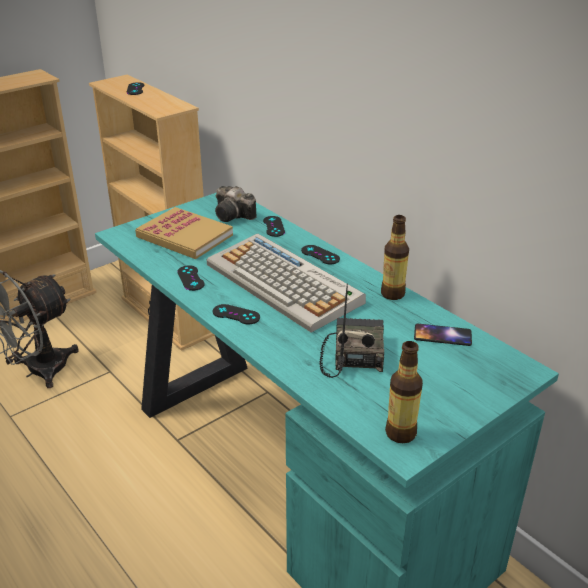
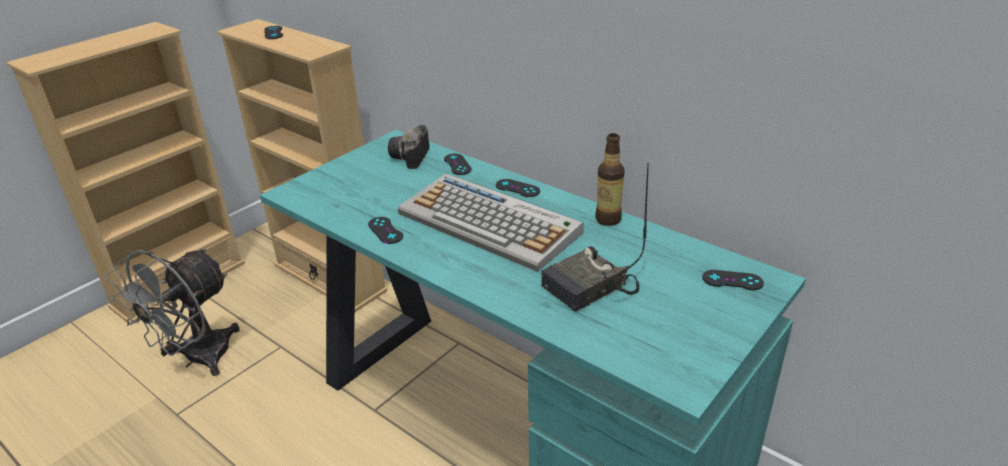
camera: 10 degrees left, 0 degrees up
book [135,207,233,259] -> none
black game controller [213,304,260,325] -> black game controller moved to [702,270,764,290]
camera [215,186,257,222] -> camera turned 75 degrees clockwise [388,125,430,169]
radio [320,283,384,378] -> radio turned 120 degrees counterclockwise [541,163,649,312]
bottle [385,341,423,443] -> none
phone [414,324,472,346] -> none

